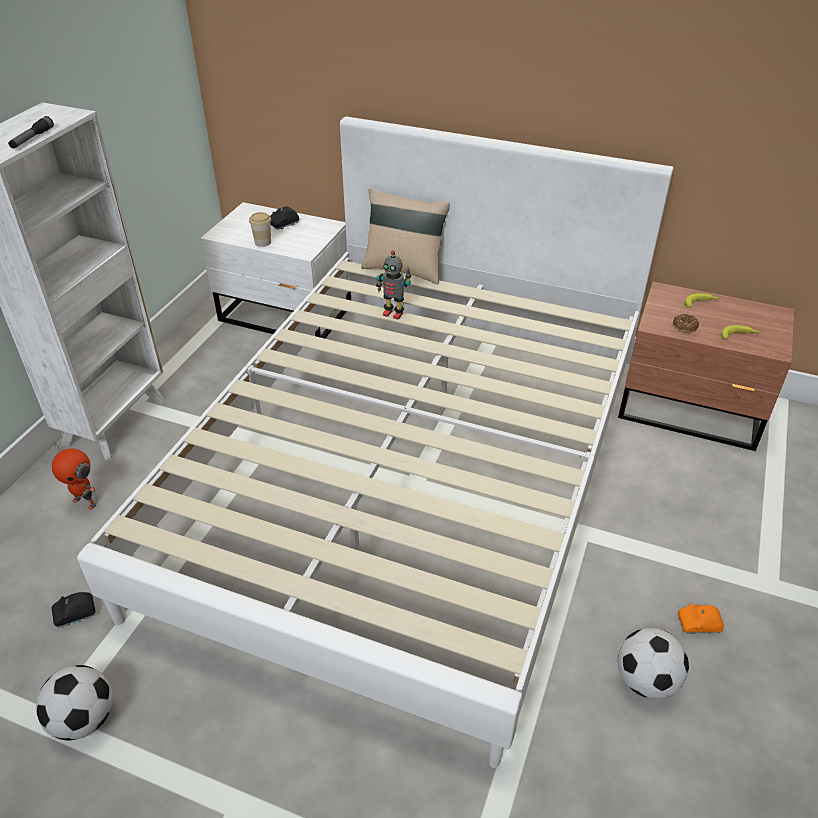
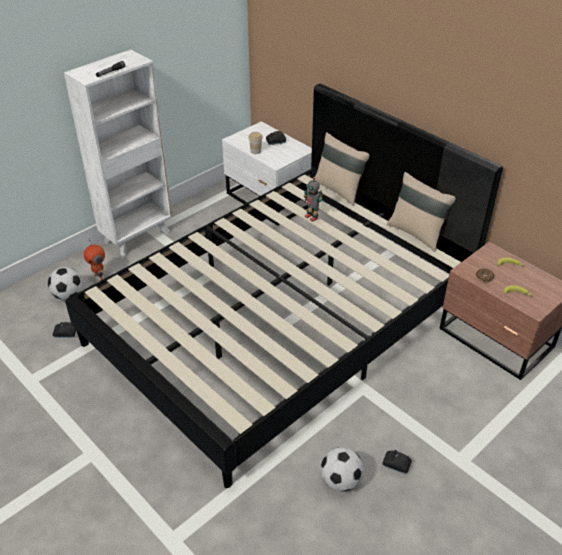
camera: 25 degrees right, 0 degrees up
football [36,665,113,740] -> football moved to [48,267,82,300]
white bed [77,116,673,768] -> black bed [65,84,503,488]
orange toy car [678,603,724,634] -> black toy car [382,450,412,474]
none -> beige pillow [387,172,456,252]

